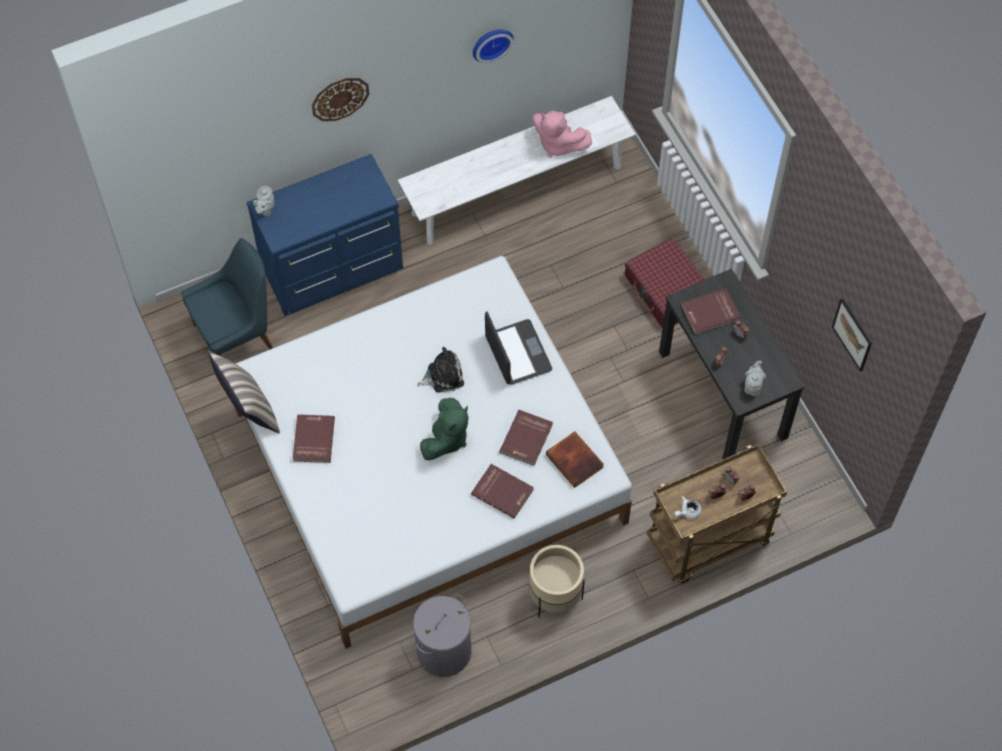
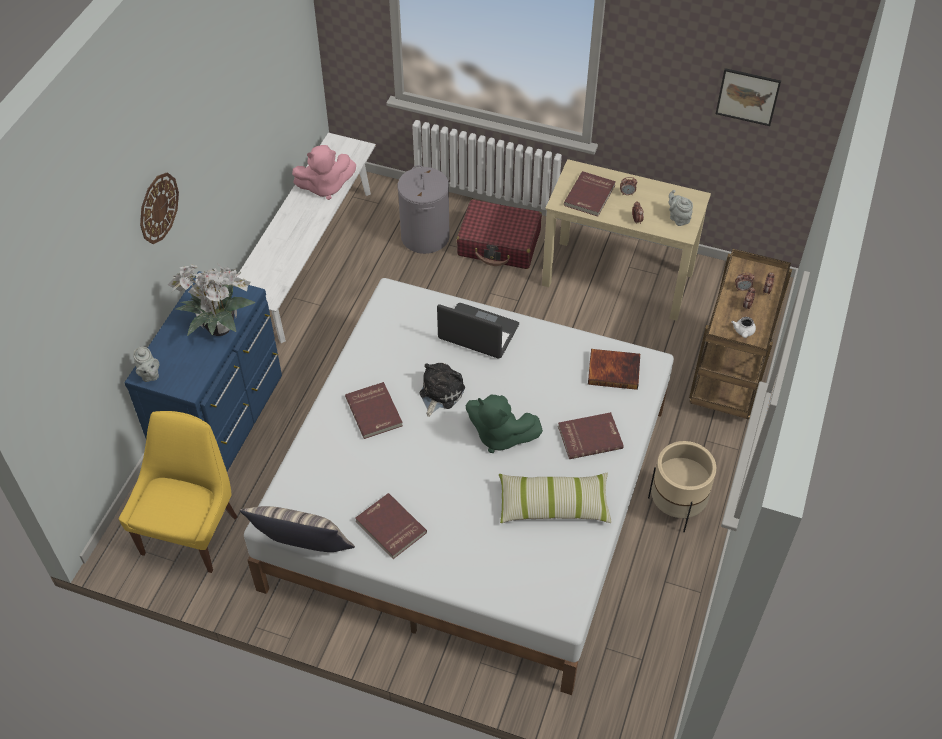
camera: 45 degrees left, 10 degrees down
blue chair [181,238,273,356] -> yellow chair [119,411,237,573]
grey laundry basket [413,594,471,677] -> grey laundry basket moved to [397,165,450,254]
green plush toy [420,398,468,460] -> green plush toy turned 135 degrees clockwise [466,395,543,453]
wall clock [473,30,514,63] -> none
red book [499,410,553,466] -> red book moved to [345,382,403,439]
black desk [659,268,805,460] -> beige desk [542,159,711,321]
none -> potted plant [168,263,256,336]
none -> pillow [499,473,612,523]

